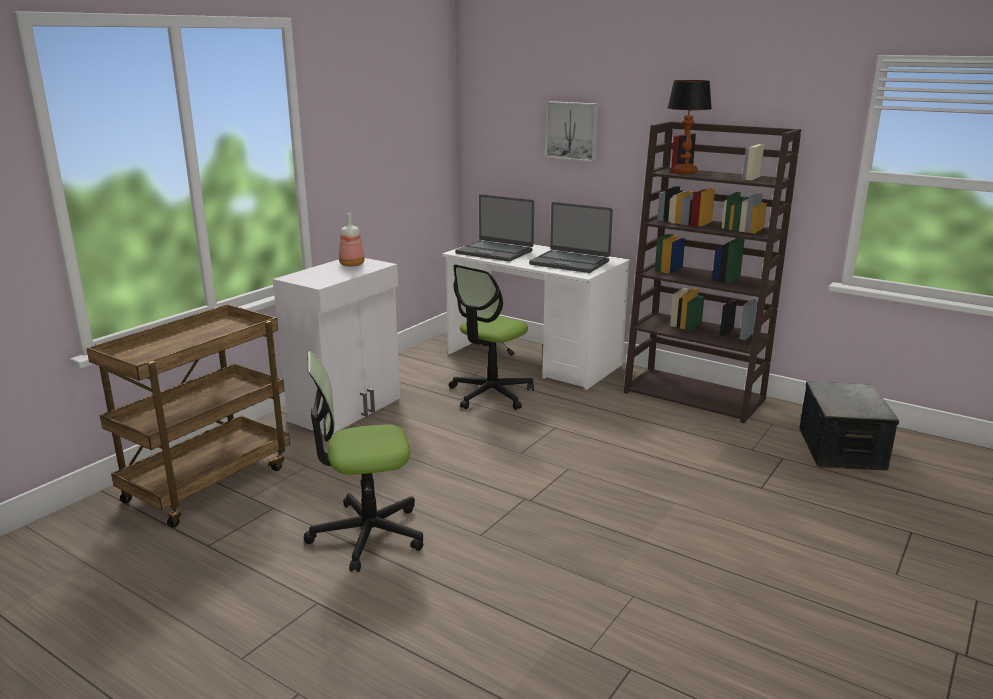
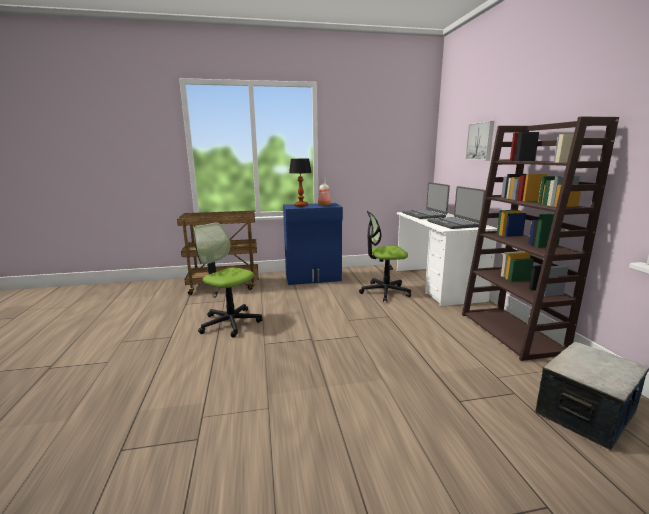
camera: 45 degrees right, 5 degrees down
white cabinet [273,258,400,435] -> blue cabinet [283,203,343,285]
table lamp [667,80,712,174] -> table lamp moved to [289,159,312,207]

